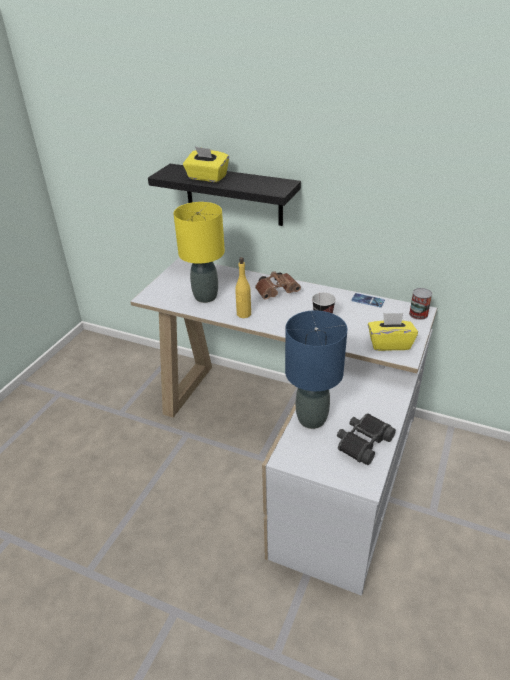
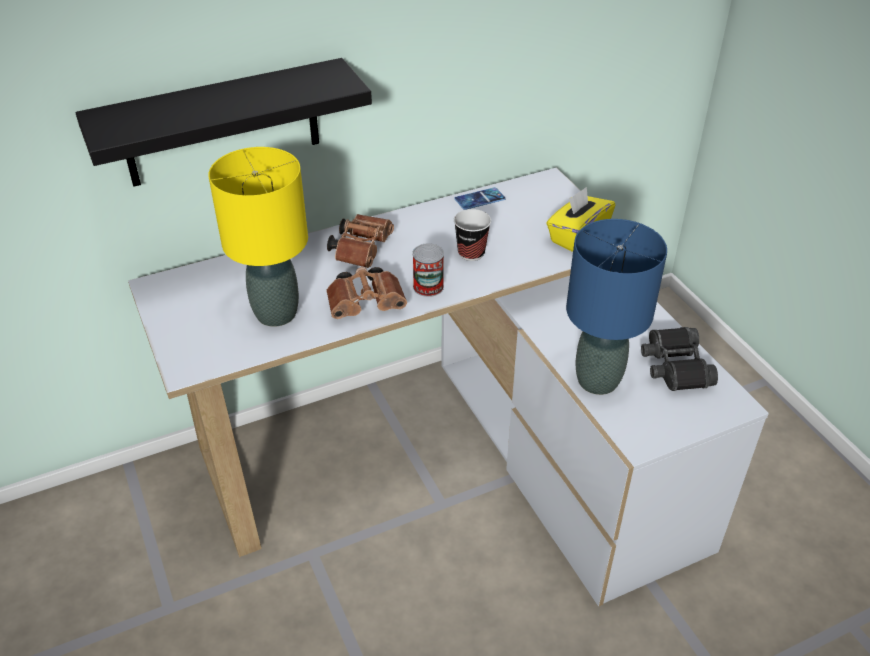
camera: 50 degrees left, 5 degrees up
yellow tissue box [183,147,229,182] -> none
yellow bottle [235,257,251,318] -> brown binoculars [326,267,407,319]
can [409,288,432,320] -> can moved to [412,243,444,297]

